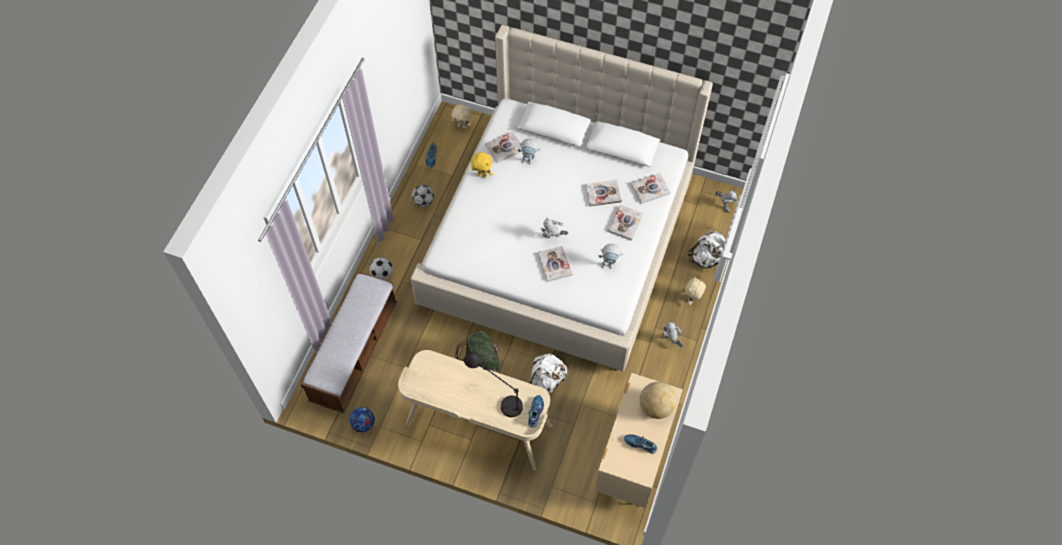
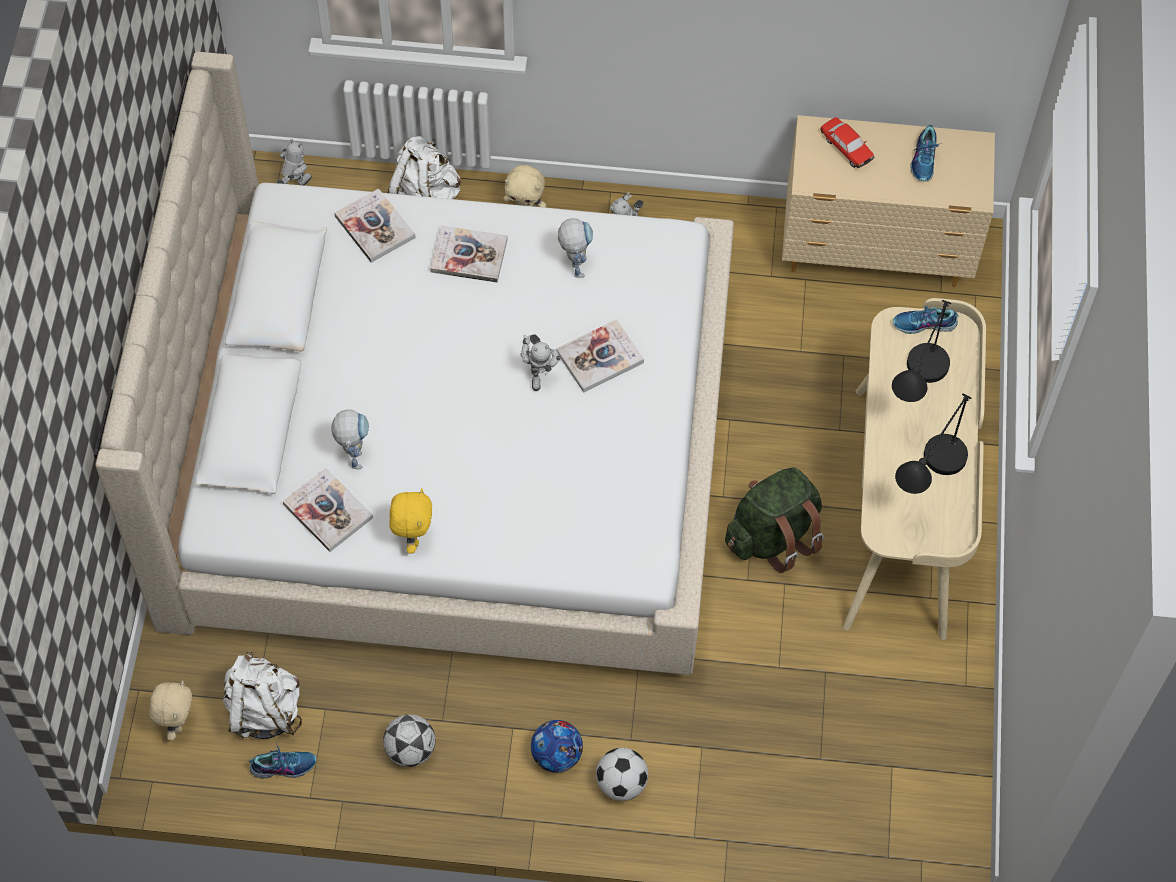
camera: 105 degrees left, 0 degrees up
bench [300,271,397,414] -> none
football [349,407,375,432] -> football moved to [531,720,583,773]
white backpack [528,353,567,393] -> white backpack moved to [223,651,302,739]
book [585,180,622,207] -> none
globe [640,382,677,419] -> toy car [820,117,874,168]
none -> black table lamp [895,394,971,494]

